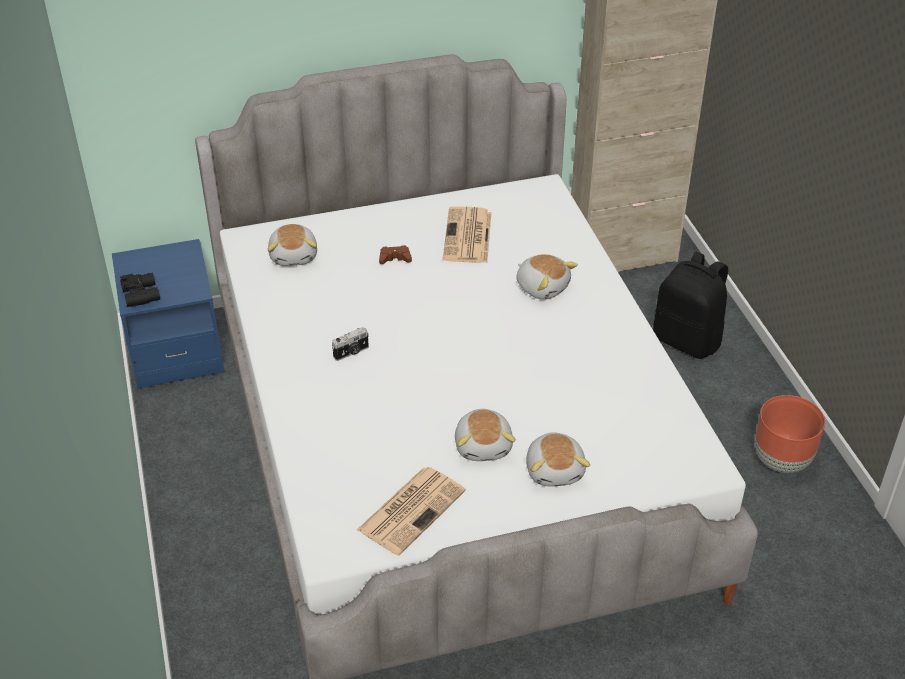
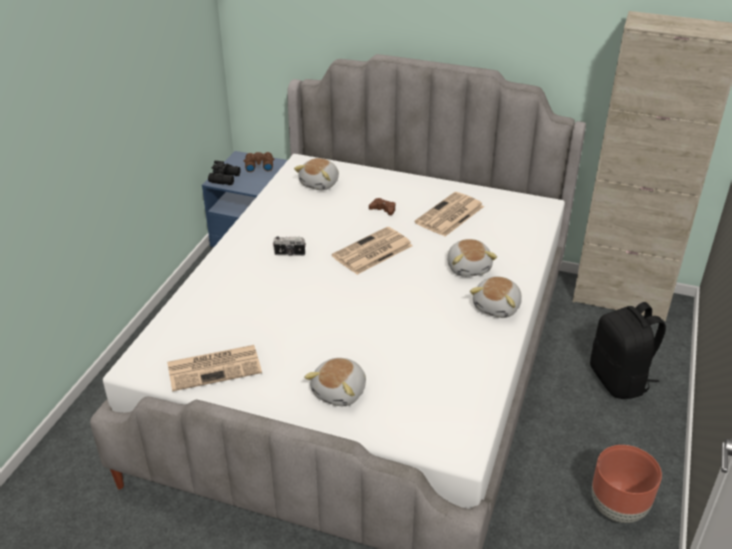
camera: 35 degrees right, 5 degrees down
plush toy [455,409,516,461] -> plush toy moved to [470,276,522,318]
none -> brown binoculars [243,152,274,172]
none -> newspaper [332,227,413,275]

